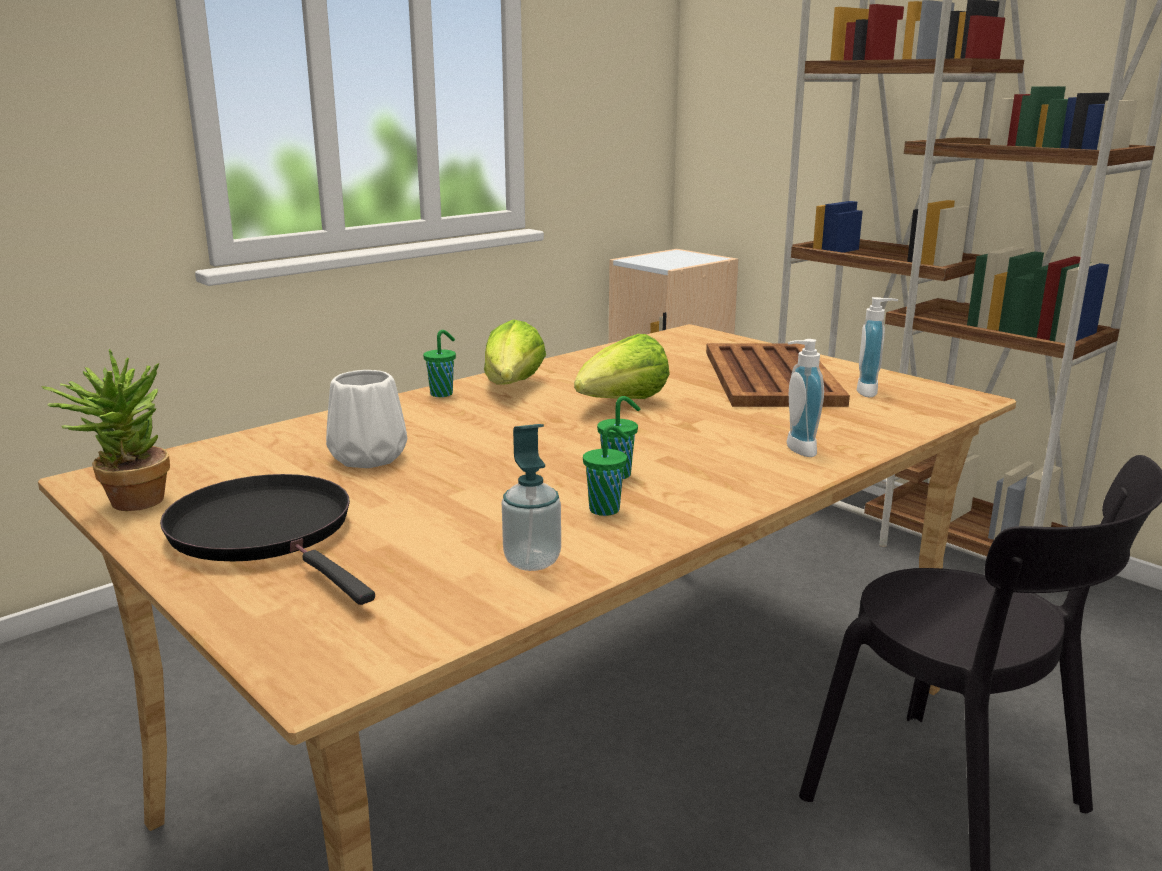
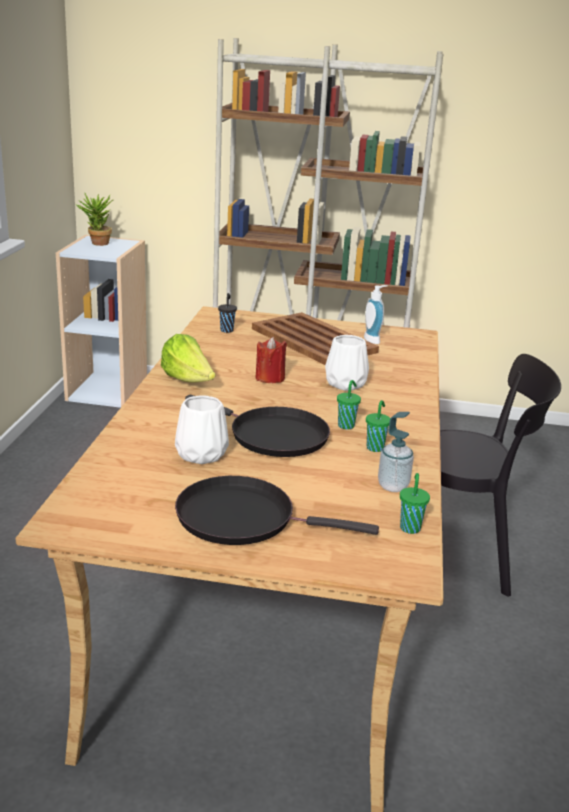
camera: 40 degrees left, 5 degrees up
potted plant [41,349,170,511] -> potted plant moved to [75,192,113,246]
green cup [423,330,456,397] -> green cup moved to [400,473,430,534]
lettuce [574,334,670,399] -> red candle [256,337,287,383]
soap dispenser [787,339,824,457] -> none
none -> black frying pan [185,394,330,457]
none -> black cup [218,293,237,333]
none -> white vase [325,335,369,391]

